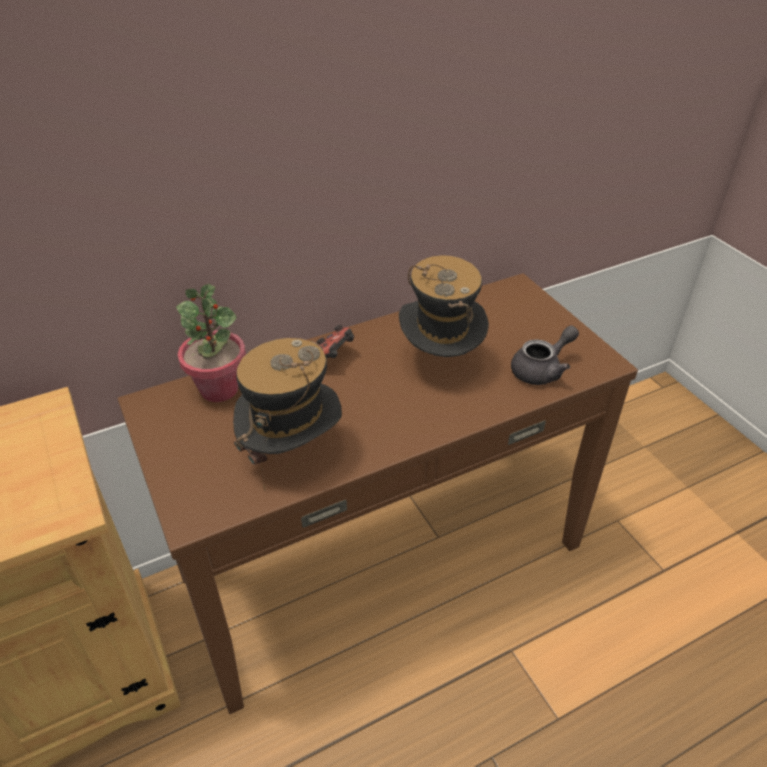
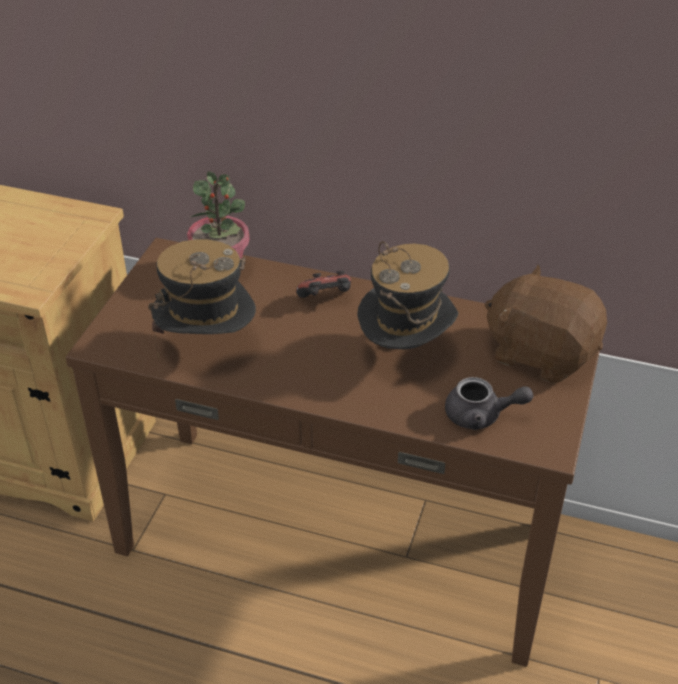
camera: 45 degrees right, 0 degrees up
none -> brown plush toy [485,264,607,383]

